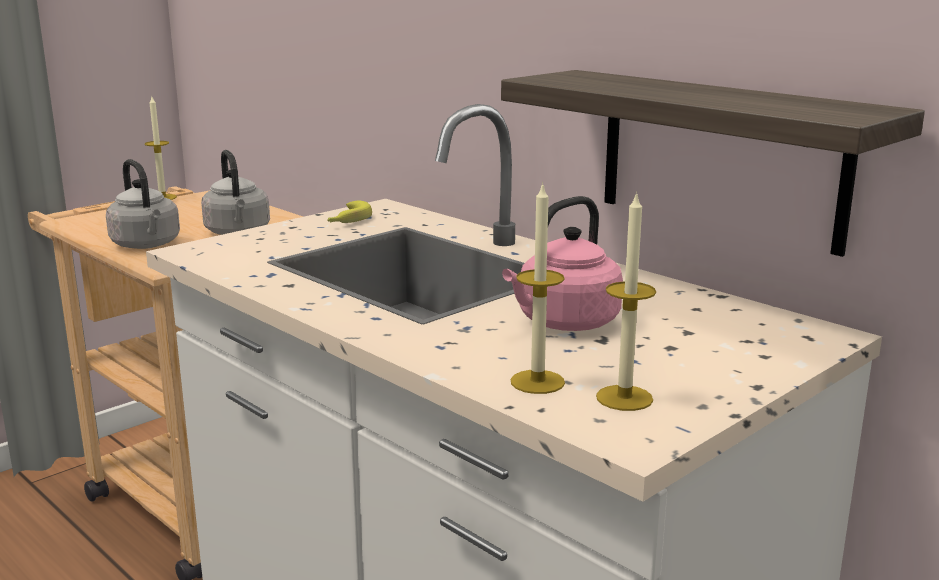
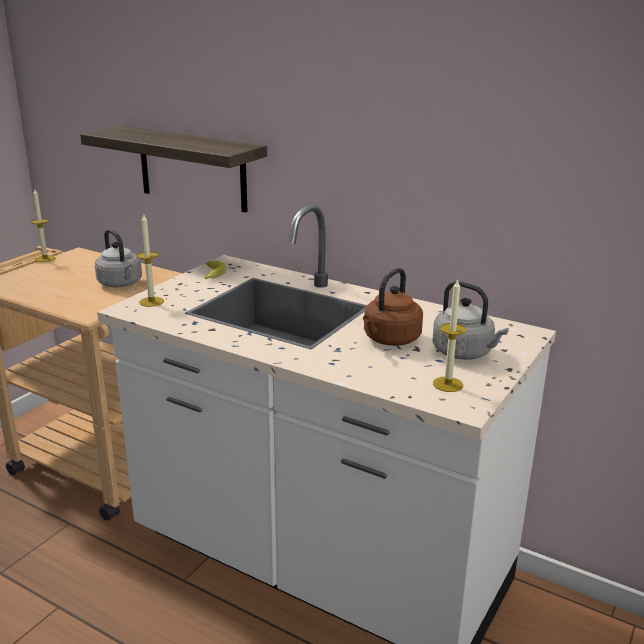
camera: 15 degrees left, 5 degrees up
grey kettle [106,159,180,249] -> grey kettle moved to [432,281,509,360]
shelf [501,70,925,257] -> shelf moved to [80,126,267,212]
pink kettle [502,196,623,331] -> brown kettle [363,268,423,346]
candle [511,182,565,394] -> candle moved to [137,213,164,307]

